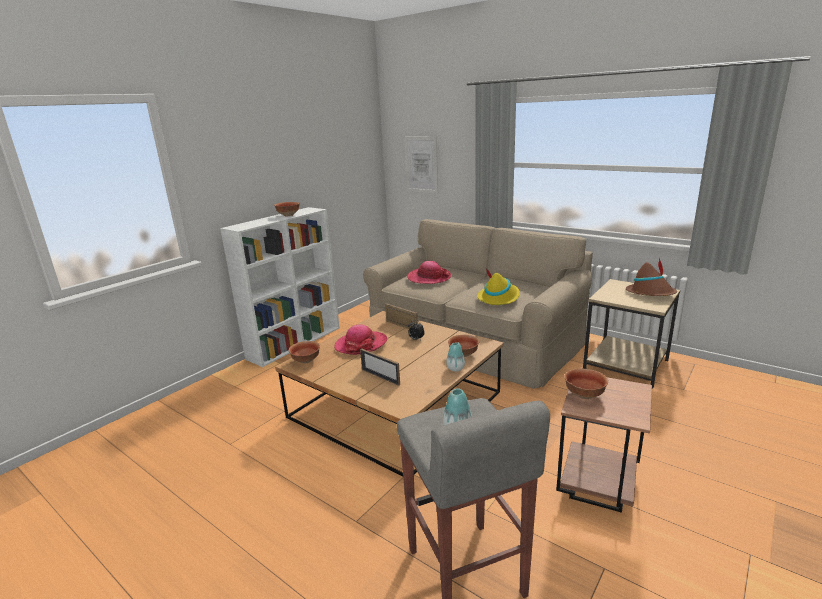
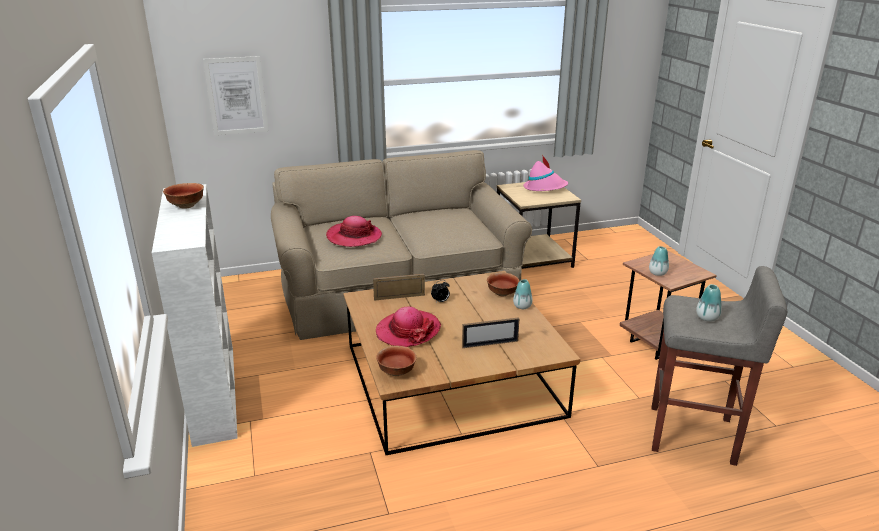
camera: 55 degrees left, 5 degrees up
yellow hat [477,267,520,305] -> none
bowl [564,369,608,399] -> vase [649,246,669,276]
brown hat [626,258,677,296] -> pink hat [524,155,568,191]

